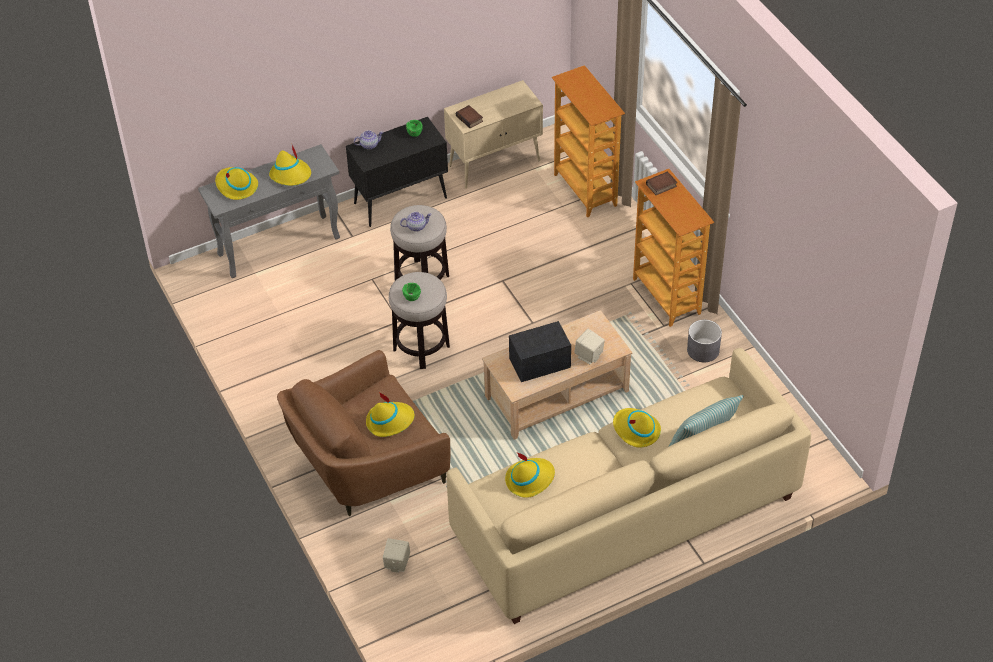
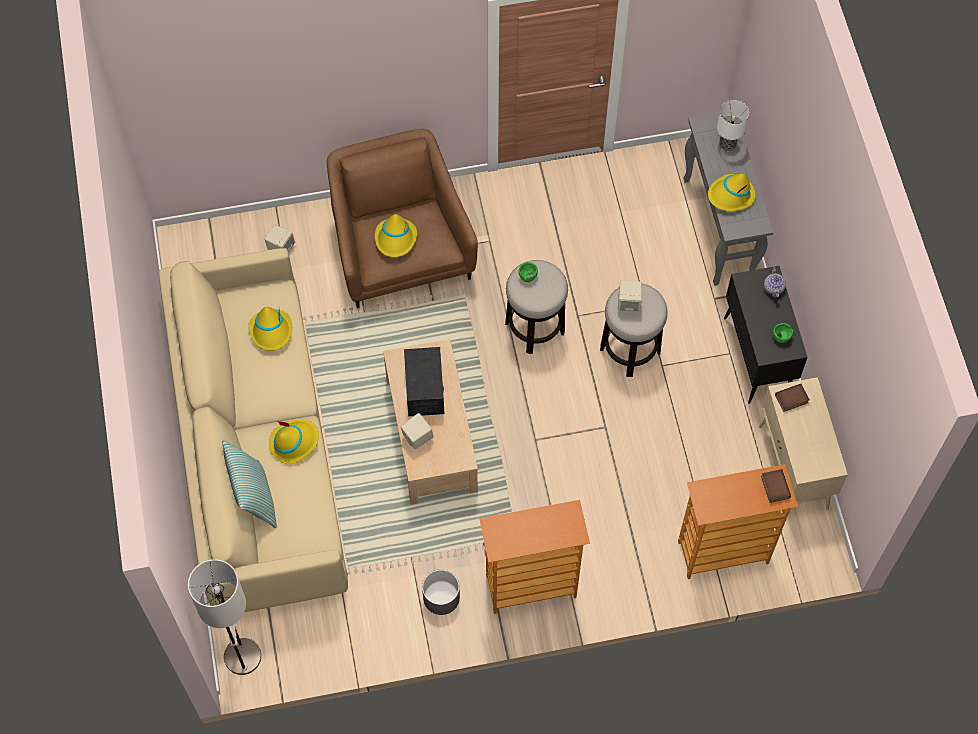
camera: 105 degrees right, 15 degrees up
yellow hat [215,167,258,200] -> table lamp [717,100,749,151]
teapot [400,212,432,232] -> beige speaker [618,281,642,312]
book [646,171,677,195] -> book moved to [761,469,791,503]
none -> floor lamp [188,559,261,675]

